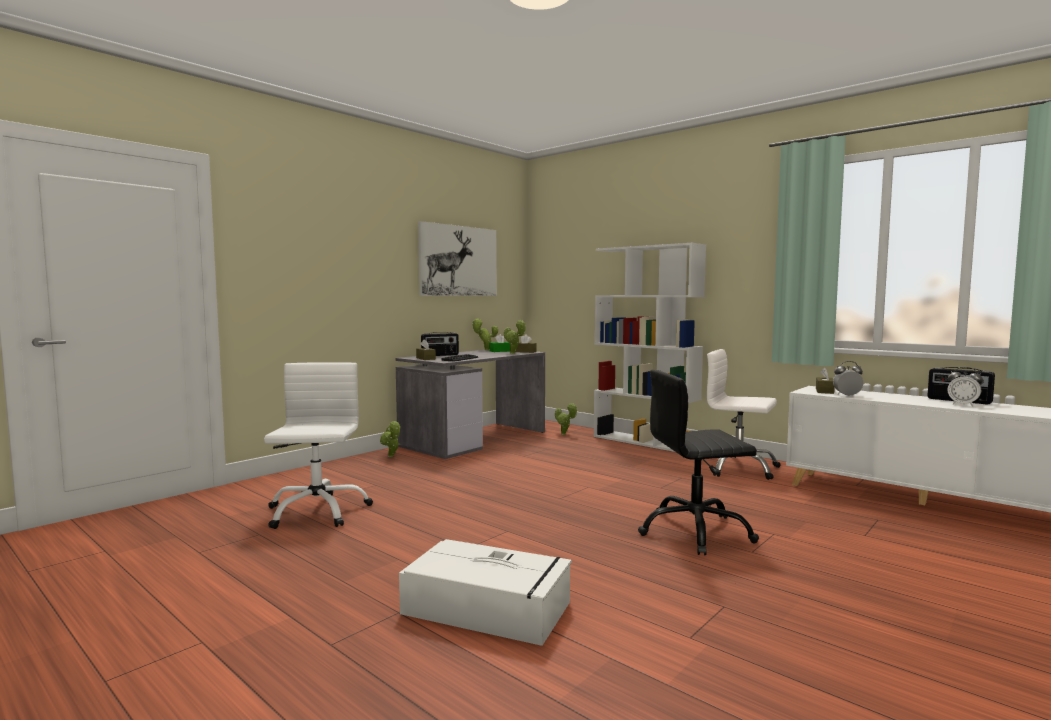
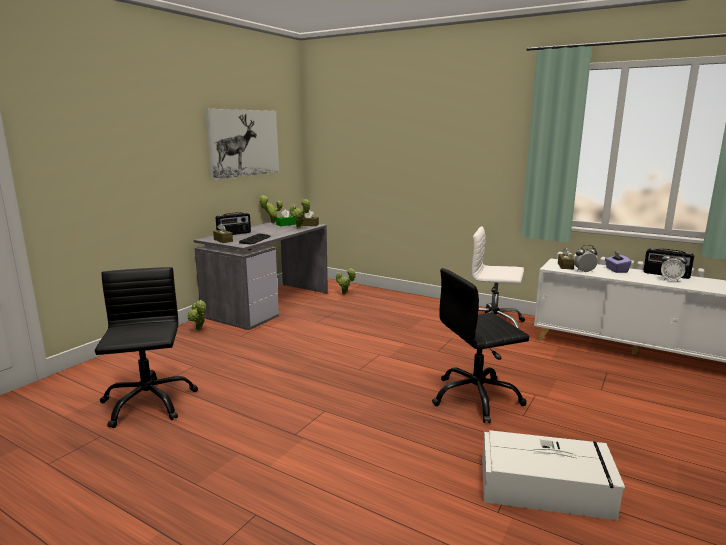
camera: 10 degrees left, 10 degrees up
white office chair [264,362,373,529] -> black office chair [95,267,198,428]
white storage box [399,539,572,646] -> white storage box moved to [482,430,625,520]
white bookcase [594,243,706,452] -> none
none -> purple tissue box [605,251,632,273]

